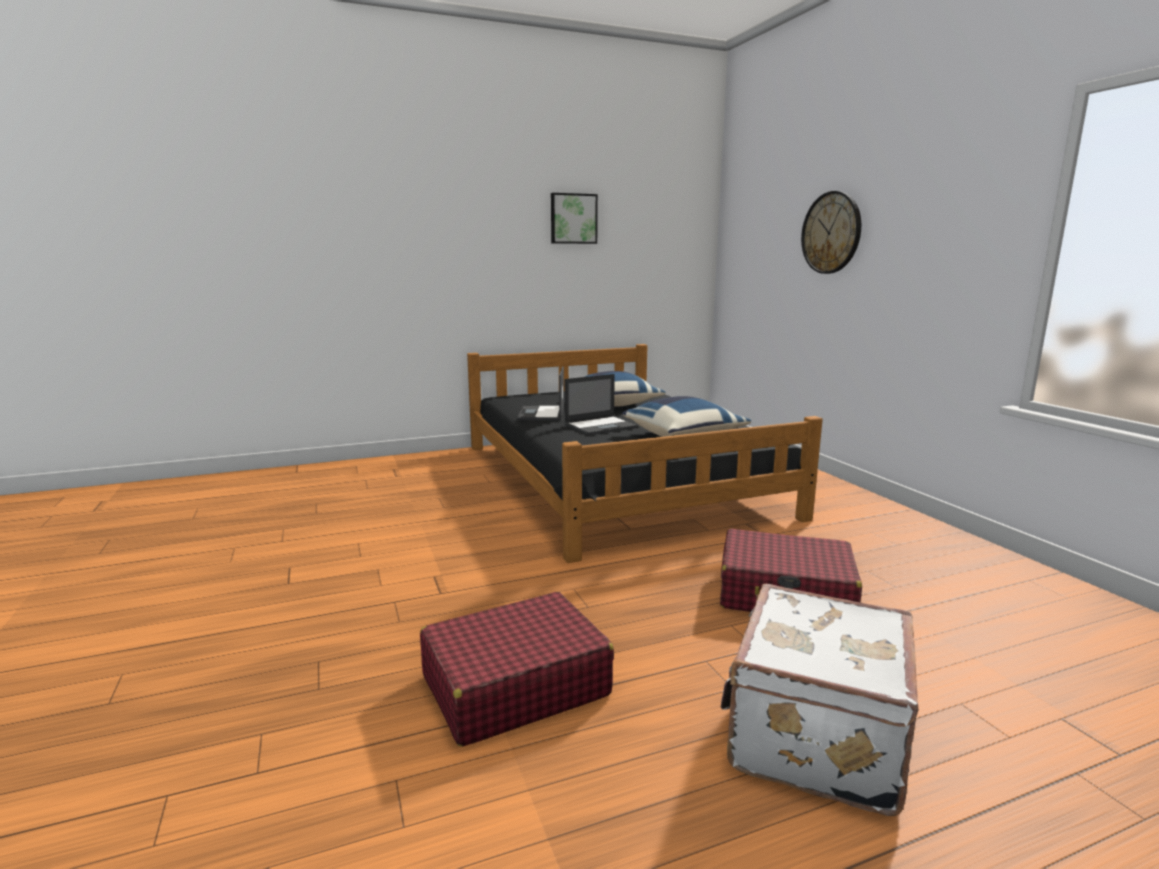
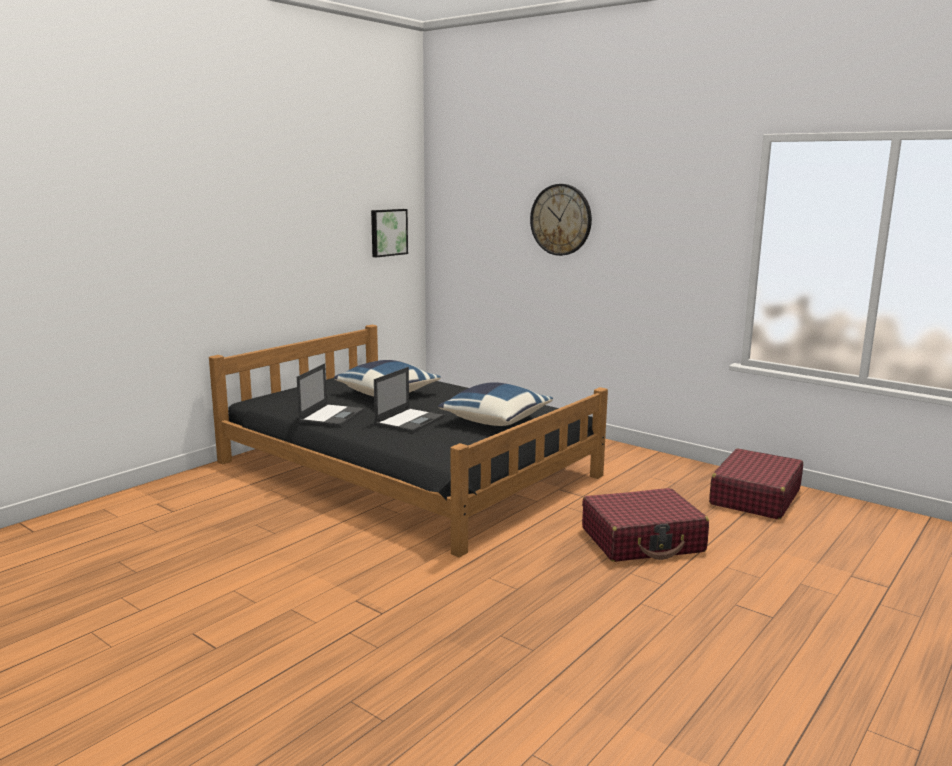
camera: 30 degrees left, 0 degrees up
red suitcase [420,592,614,747] -> red suitcase moved to [709,448,803,519]
laptop [517,366,564,420] -> laptop turned 135 degrees counterclockwise [297,363,365,427]
picture [551,193,598,244] -> picture moved to [371,209,408,257]
white suitcase [721,584,918,816] -> none

